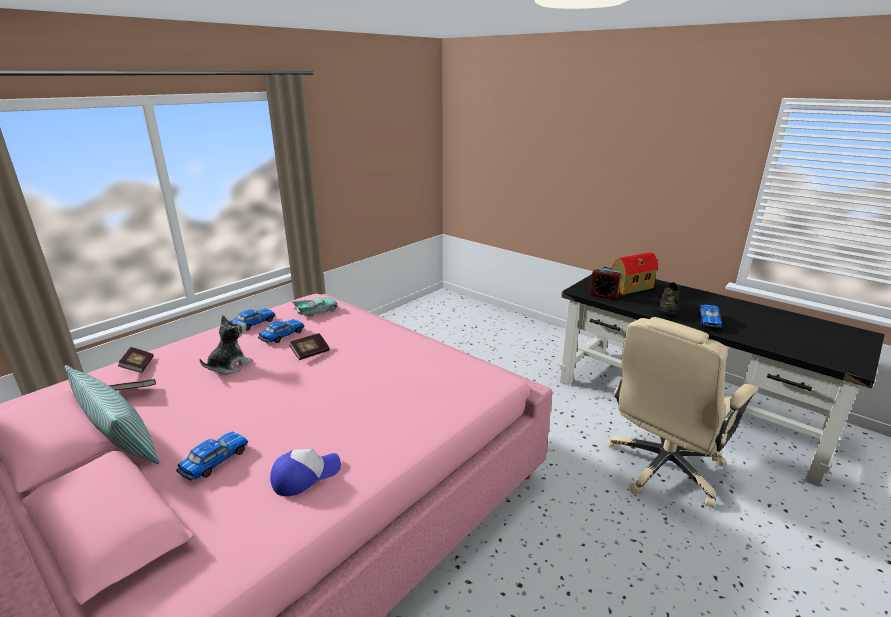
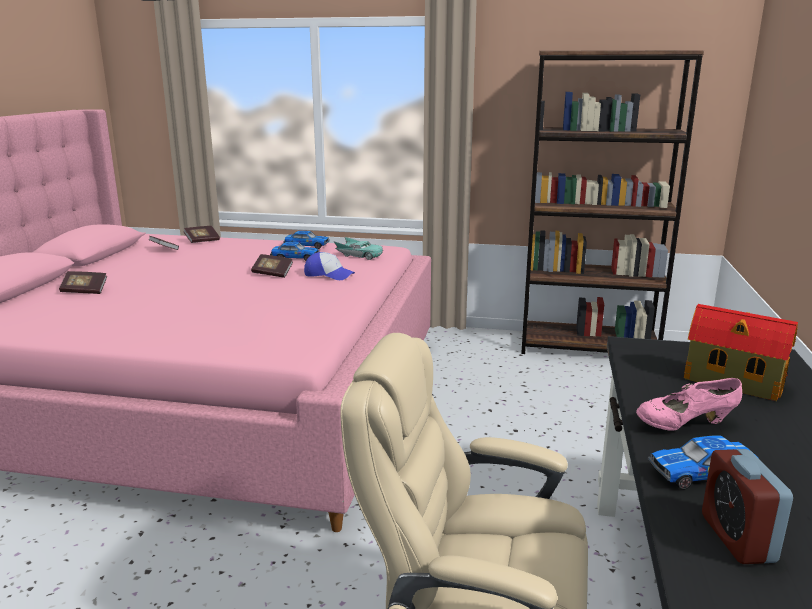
camera: 60 degrees right, 5 degrees down
pillow [65,365,159,464] -> none
toy car [176,432,248,481] -> book [59,271,107,294]
plush toy [200,315,253,375] -> none
cap [270,449,341,496] -> cap moved to [304,252,355,280]
alarm clock [590,268,621,300] -> alarm clock moved to [702,449,793,564]
black shoe [658,282,679,315] -> pink shoe [636,378,742,430]
none -> brown bookcase [521,50,704,354]

